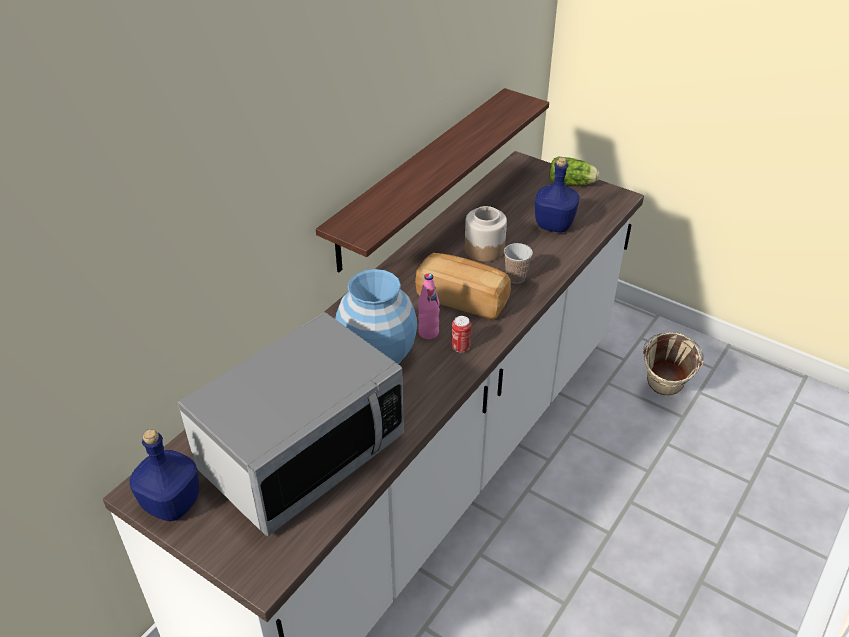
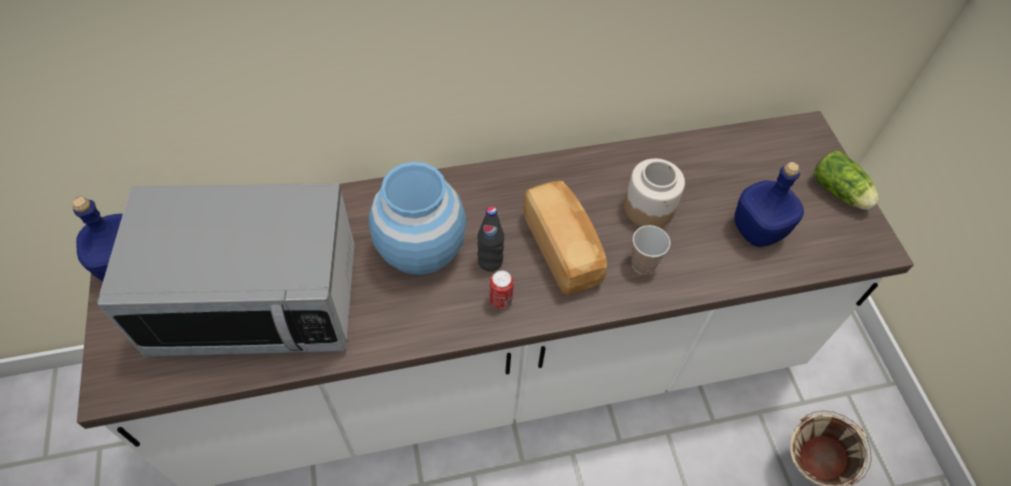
camera: 40 degrees right, 15 degrees up
shelf [316,88,549,272] -> none
pink bottle [418,273,440,339] -> black bottle [477,206,504,271]

